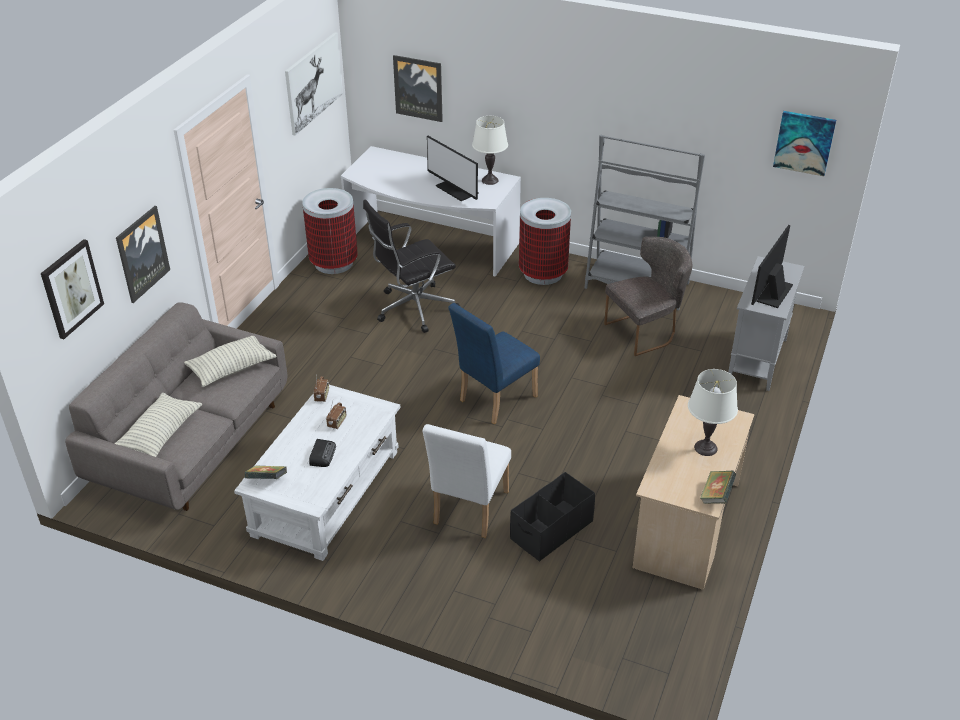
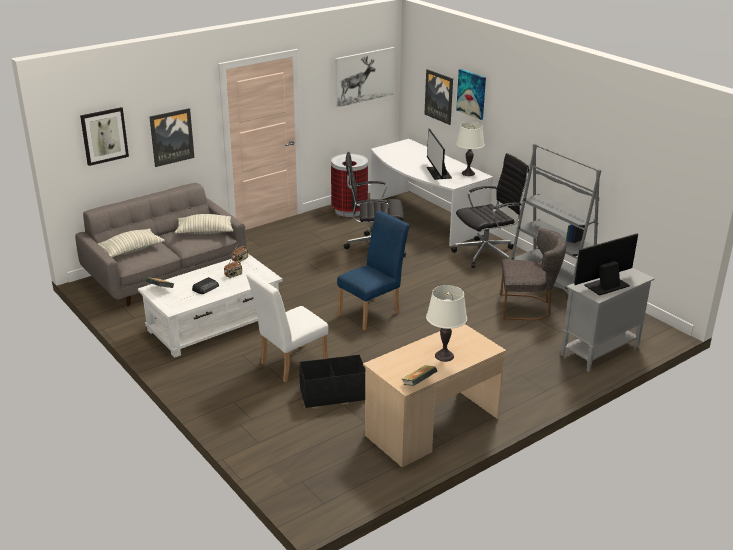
camera: 30 degrees right, 10 degrees down
blue chair [448,303,540,424] -> blue chair turned 150 degrees clockwise [337,211,409,331]
trash can [519,198,571,285] -> black office chair [451,153,529,268]
picture [773,111,836,176] -> picture moved to [456,69,486,120]

